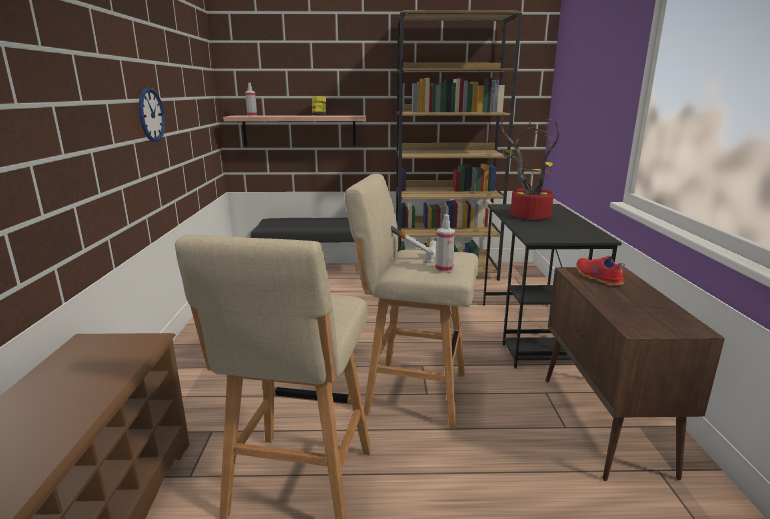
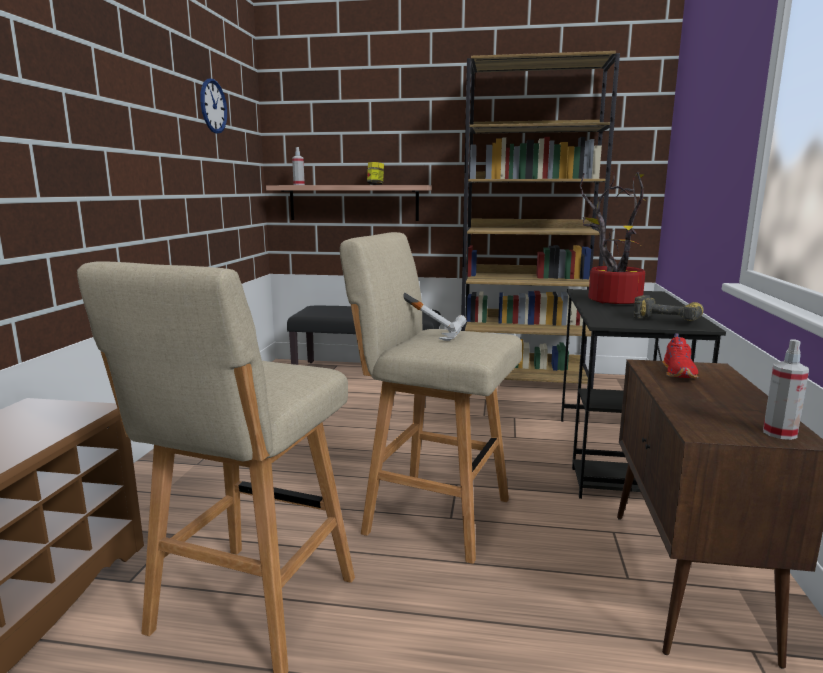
camera: 10 degrees right, 5 degrees down
wall clock [139,87,165,142] -> wall clock moved to [200,79,227,134]
spray bottle [435,214,455,273] -> spray bottle moved to [763,339,809,440]
red shoe [576,256,625,286] -> red shoe turned 150 degrees counterclockwise [663,333,698,379]
none -> power drill [633,295,704,321]

